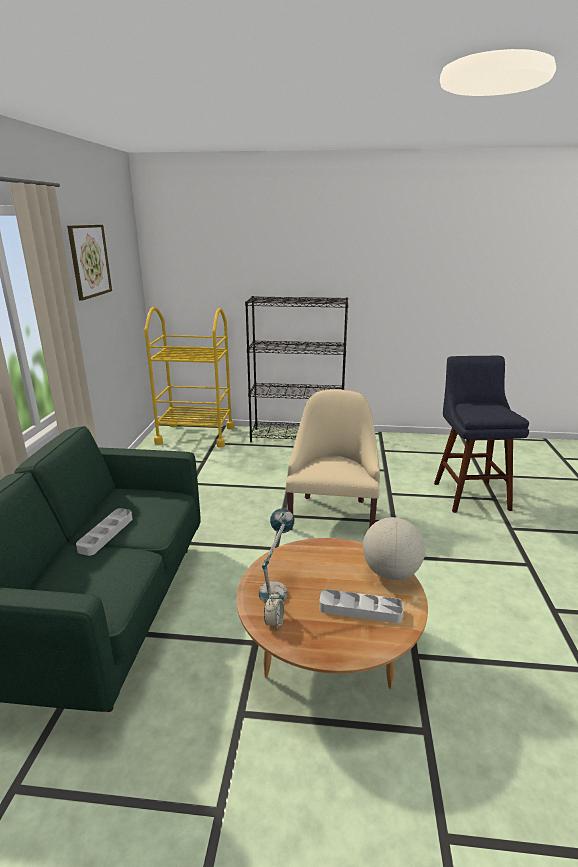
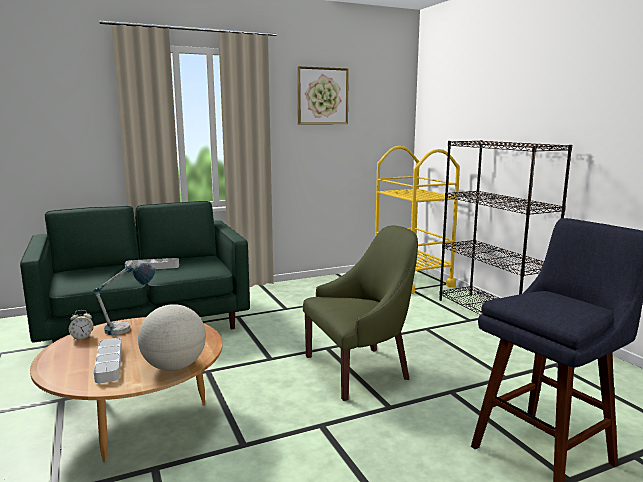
camera: 60 degrees right, 10 degrees down
beige armchair [286,389,380,530] -> green armchair [303,225,418,401]

